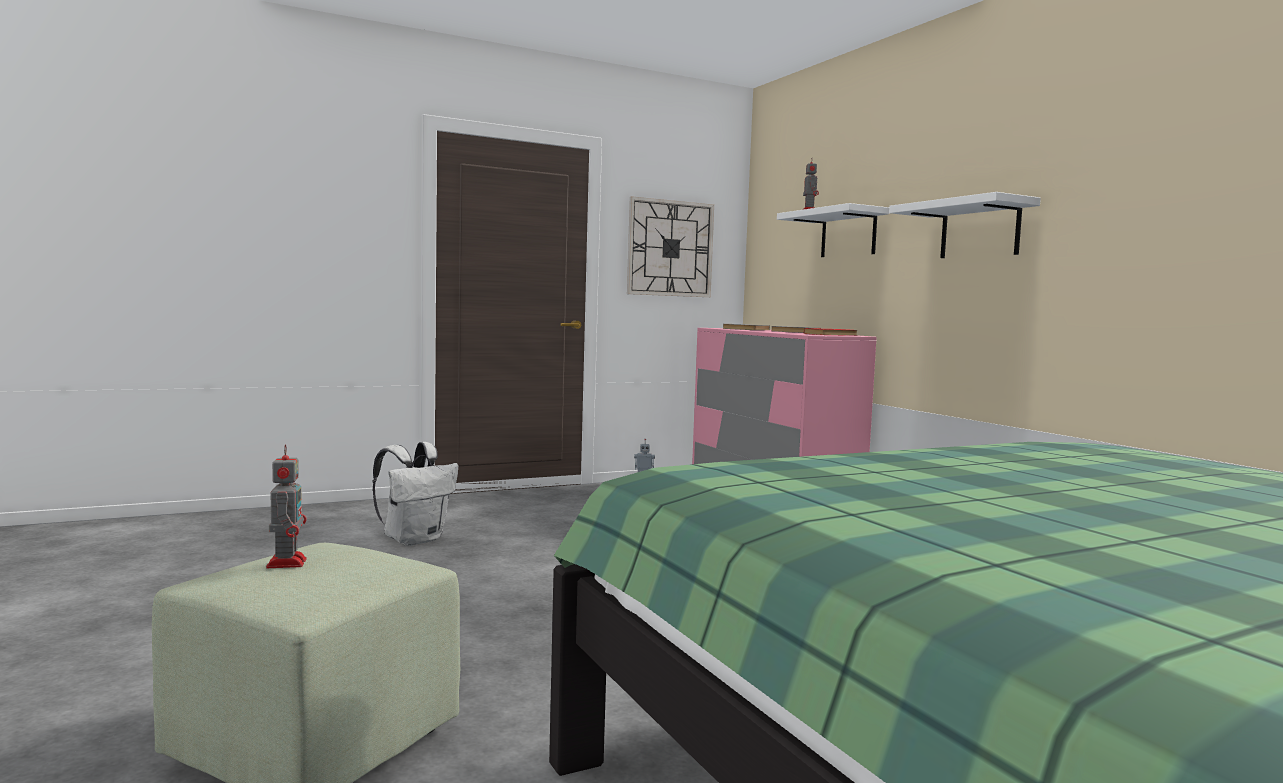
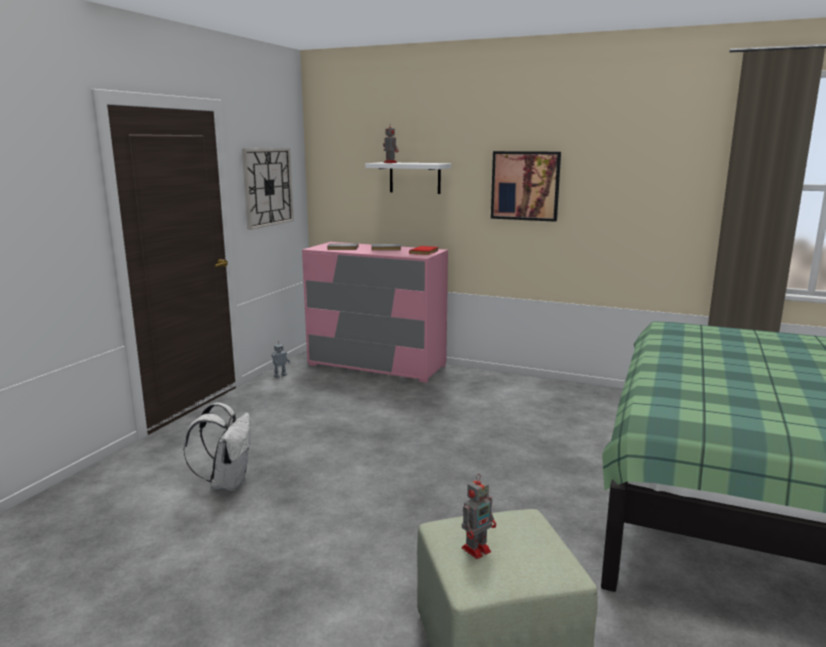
camera: 40 degrees left, 10 degrees up
toy robot [266,444,307,568] -> toy robot turned 105 degrees clockwise [462,474,496,559]
white shelf [889,192,1041,258] -> picture [491,151,561,222]

